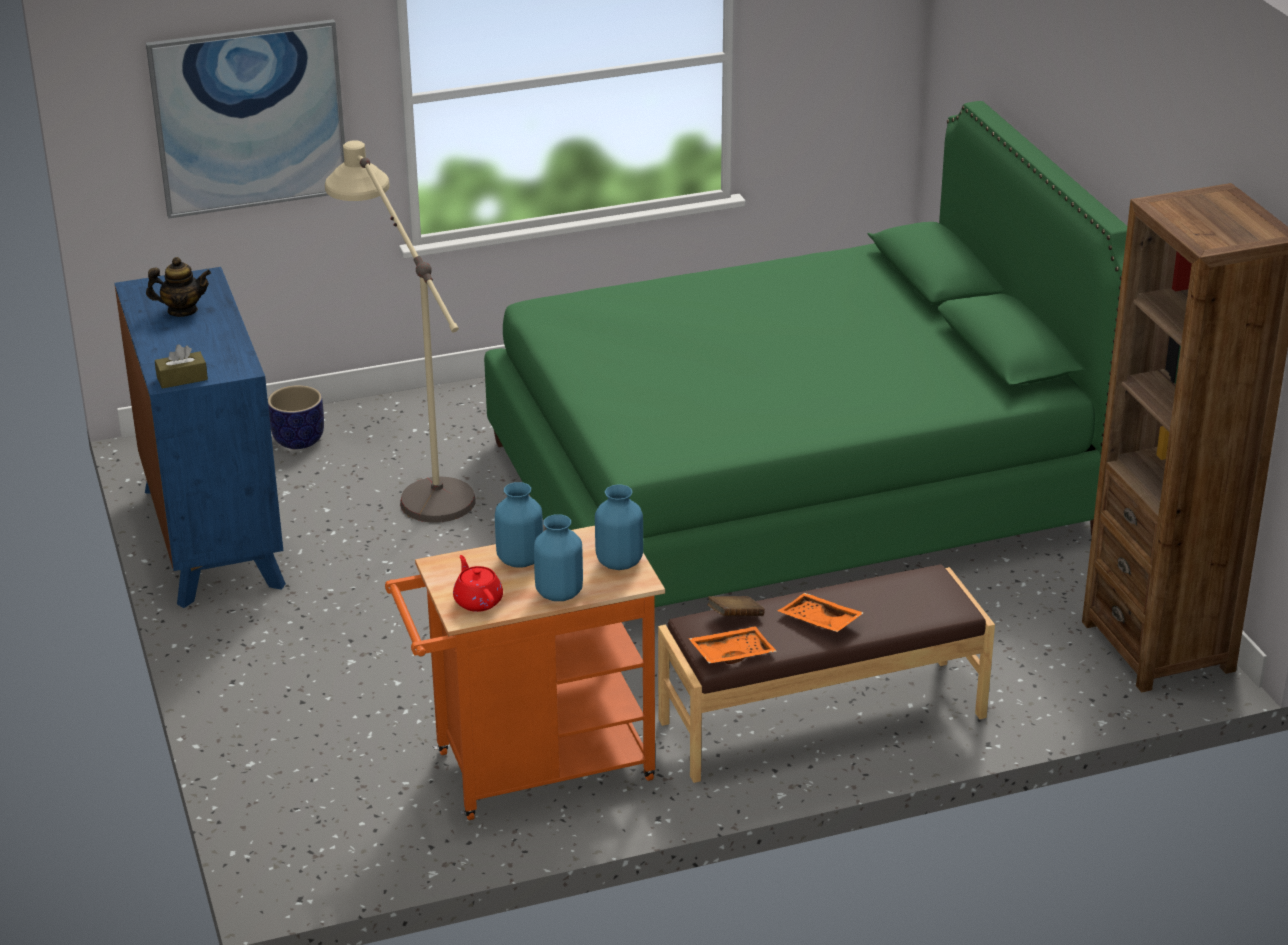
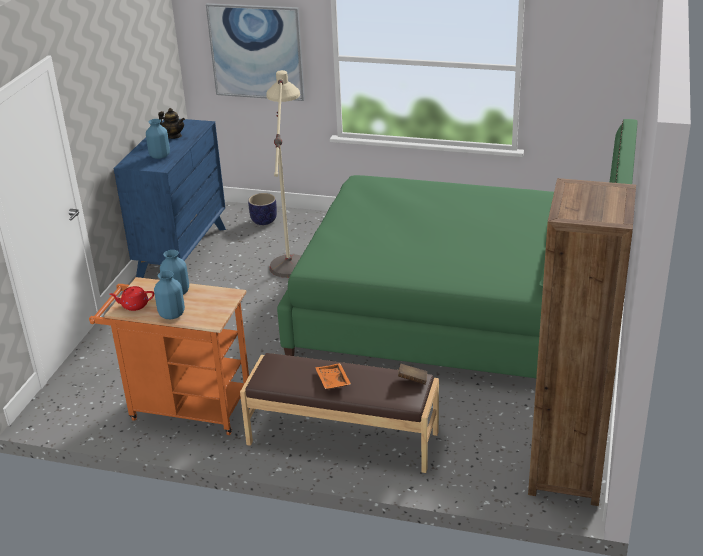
camera: 35 degrees right, 0 degrees up
brown tissue box [155,344,208,389] -> none
red teapot [453,555,503,612] -> red teapot turned 105 degrees counterclockwise [109,286,154,311]
blue vase [595,484,643,570] -> blue vase moved to [146,119,170,159]
orange tray [688,626,777,664] -> none
brown book [707,596,765,616] -> brown book moved to [398,364,427,385]

